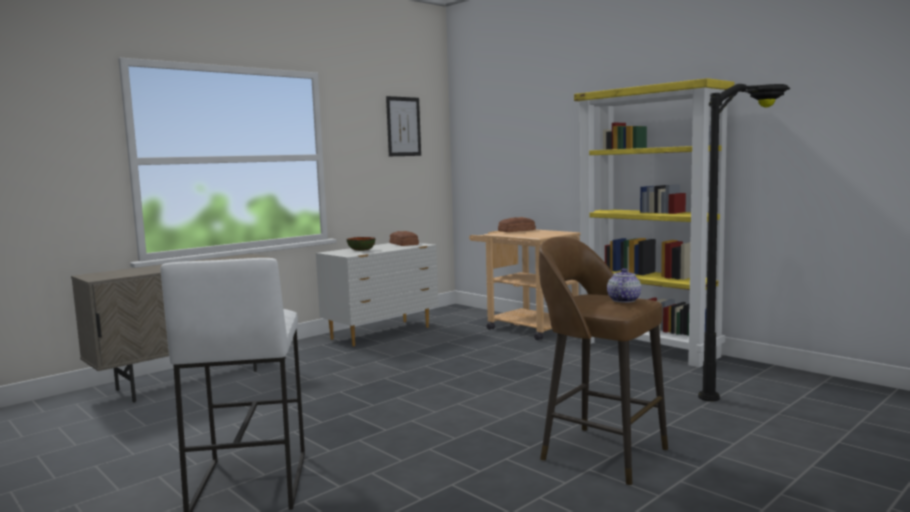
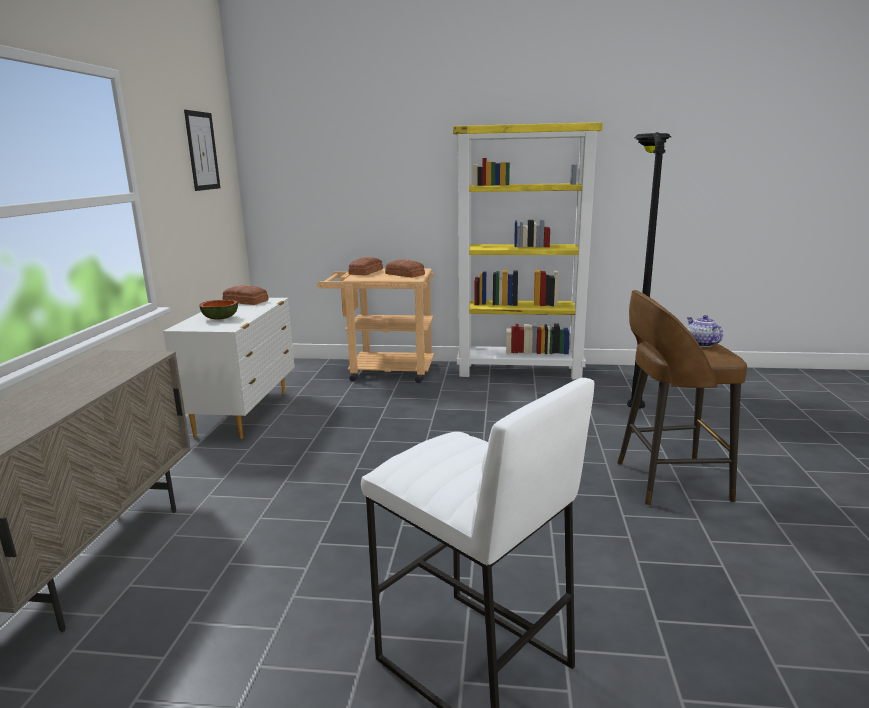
camera: 40 degrees left, 10 degrees up
none -> bread [385,260,425,278]

